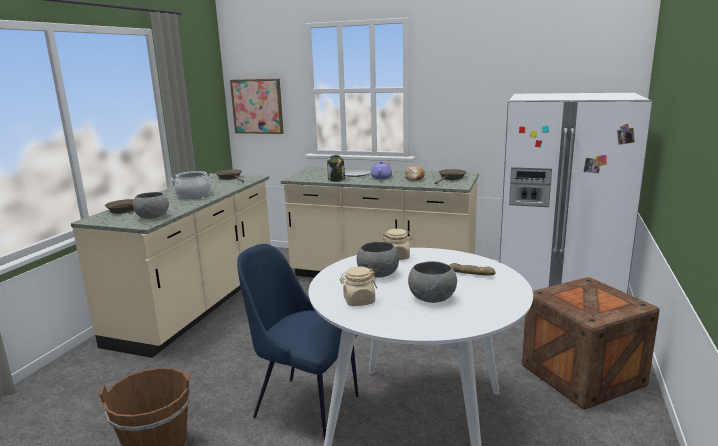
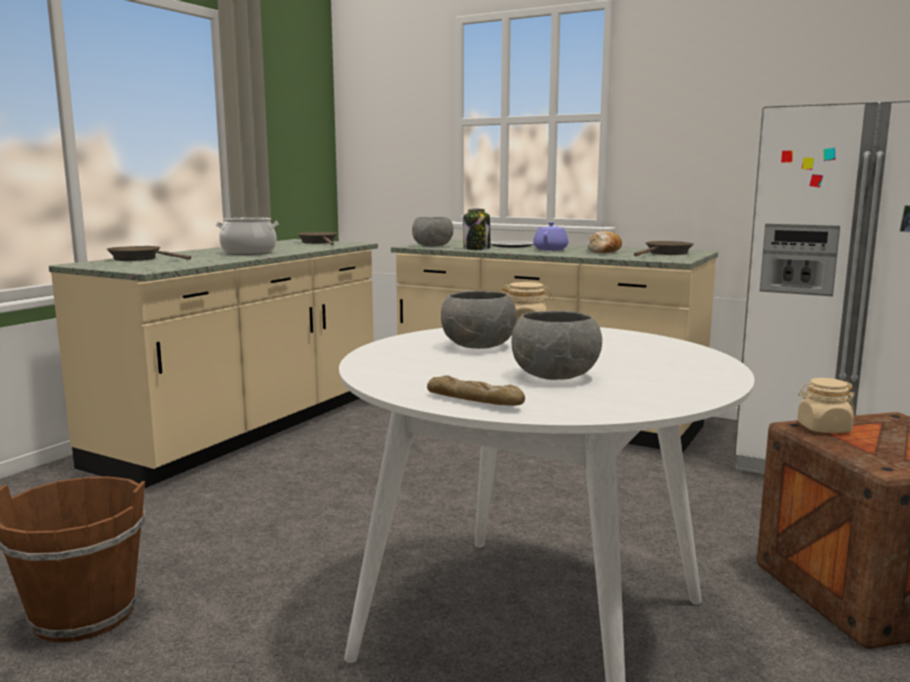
camera: 10 degrees right, 5 degrees down
grey bowl [133,192,169,219] -> grey bowl moved to [412,217,454,247]
picture [230,79,284,134] -> none
blue chair [237,244,358,440] -> none
beige jar [340,266,377,306] -> beige jar moved to [797,378,855,433]
bread [449,263,495,276] -> bread moved to [427,375,525,406]

